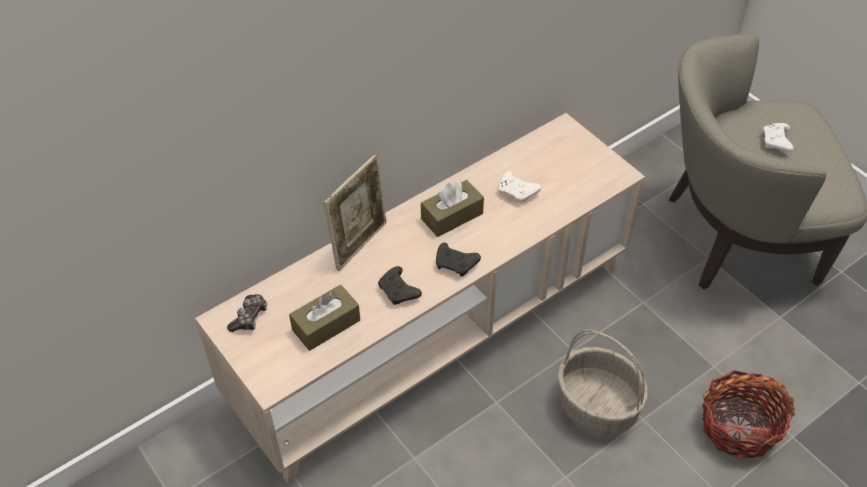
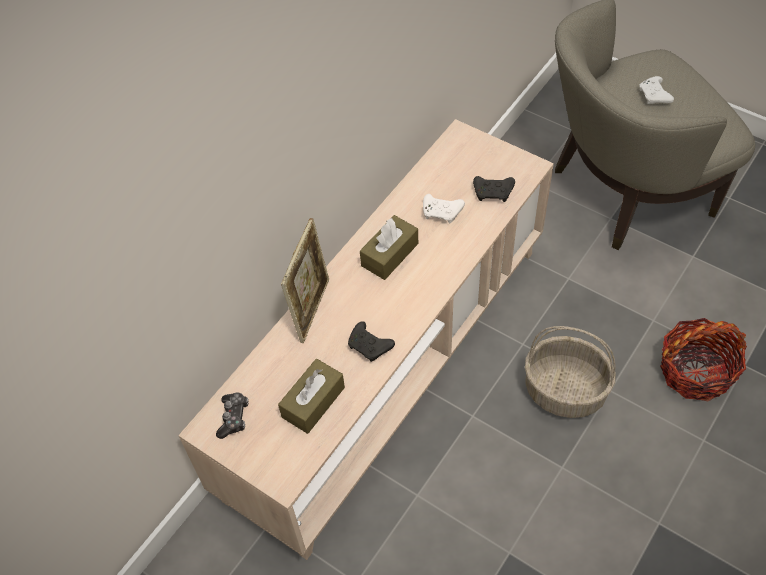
camera: 15 degrees left, 5 degrees up
black game controller [436,243,481,277] -> black game controller moved to [473,176,515,202]

